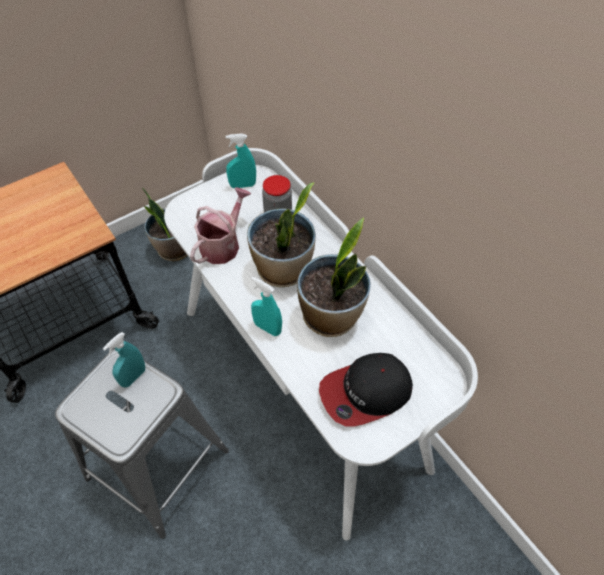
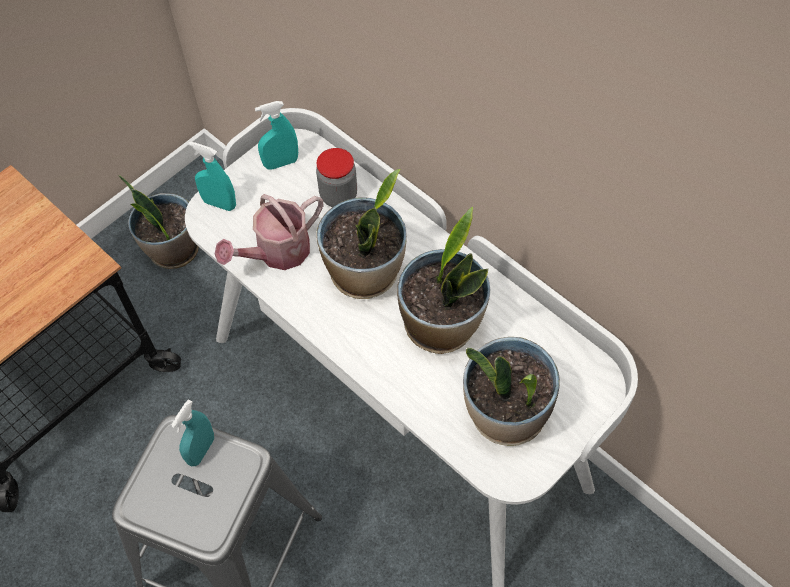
camera: 10 degrees left, 5 degrees up
watering can [190,187,251,264] -> watering can turned 150 degrees counterclockwise [215,194,323,270]
turquoise spray bottle [251,277,282,336] -> turquoise spray bottle moved to [188,141,236,211]
cap [319,353,413,427] -> potted plant [463,337,560,446]

